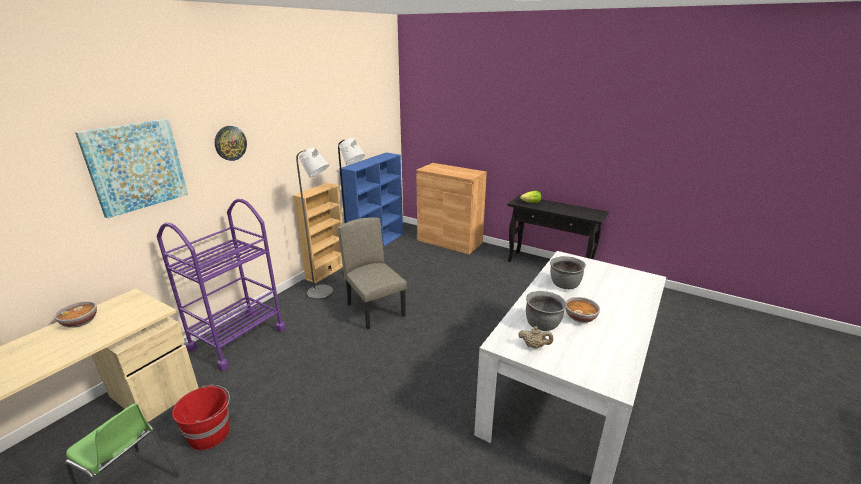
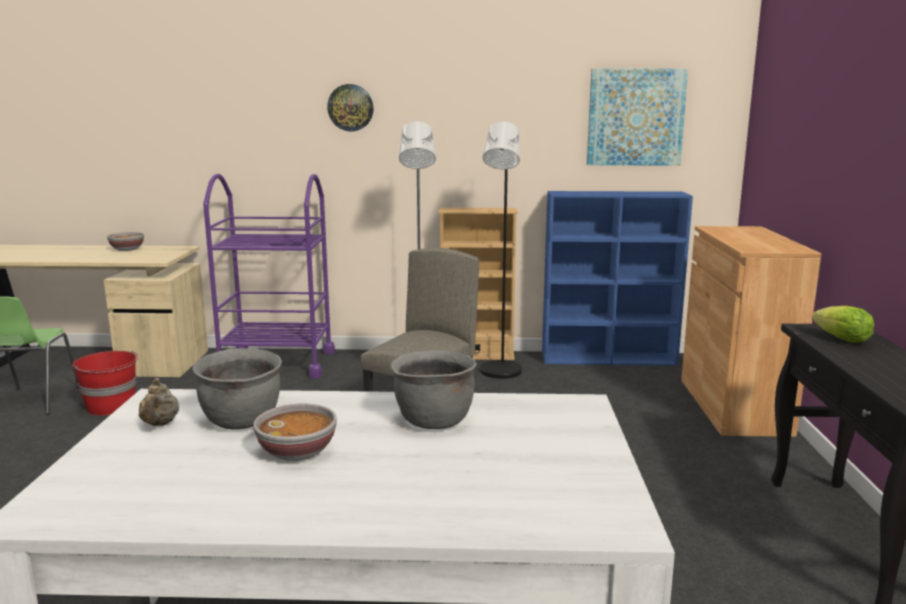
camera: 60 degrees right, 10 degrees down
picture [75,119,188,218] -> picture moved to [587,68,688,165]

